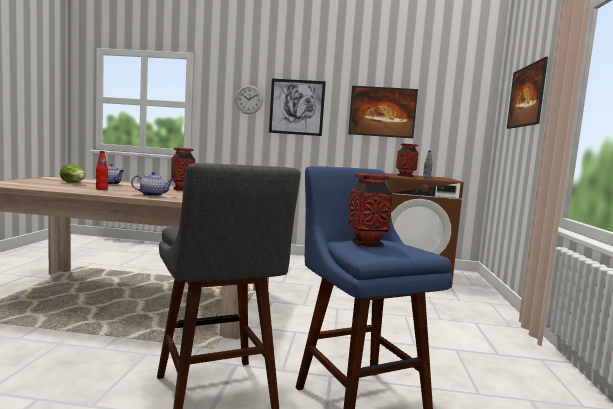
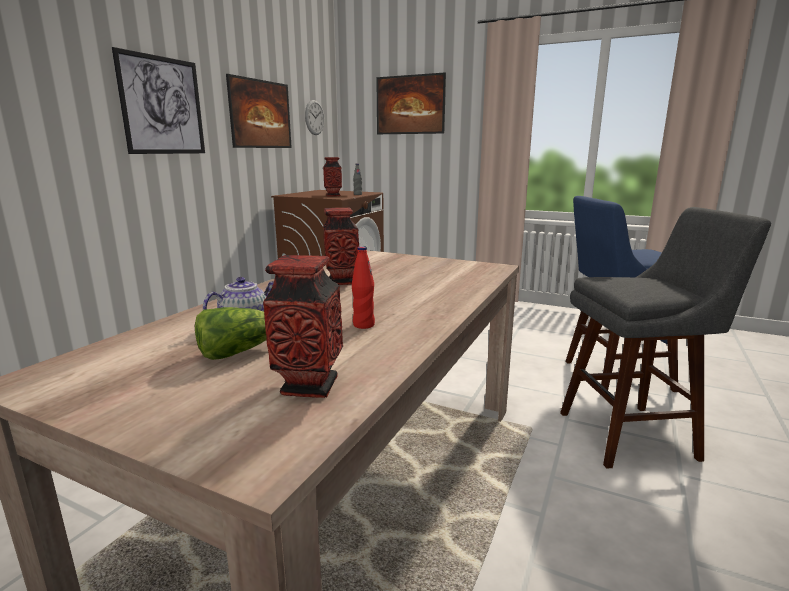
camera: 70 degrees left, 10 degrees up
teapot [131,172,174,196] -> none
wall clock [235,85,263,114] -> wall clock moved to [305,100,325,135]
vase [348,173,393,247] -> vase moved to [263,255,343,398]

